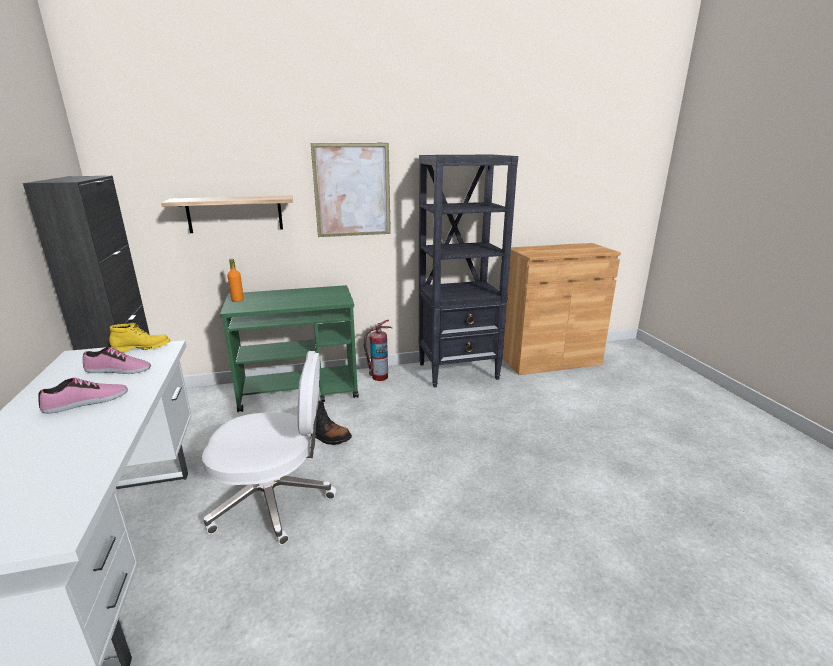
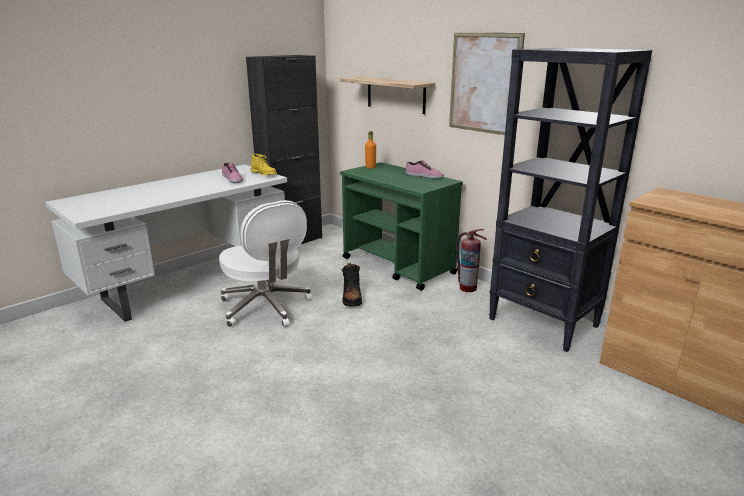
camera: 60 degrees right, 0 degrees up
shoe [38,378,128,414] -> shoe moved to [405,161,444,179]

